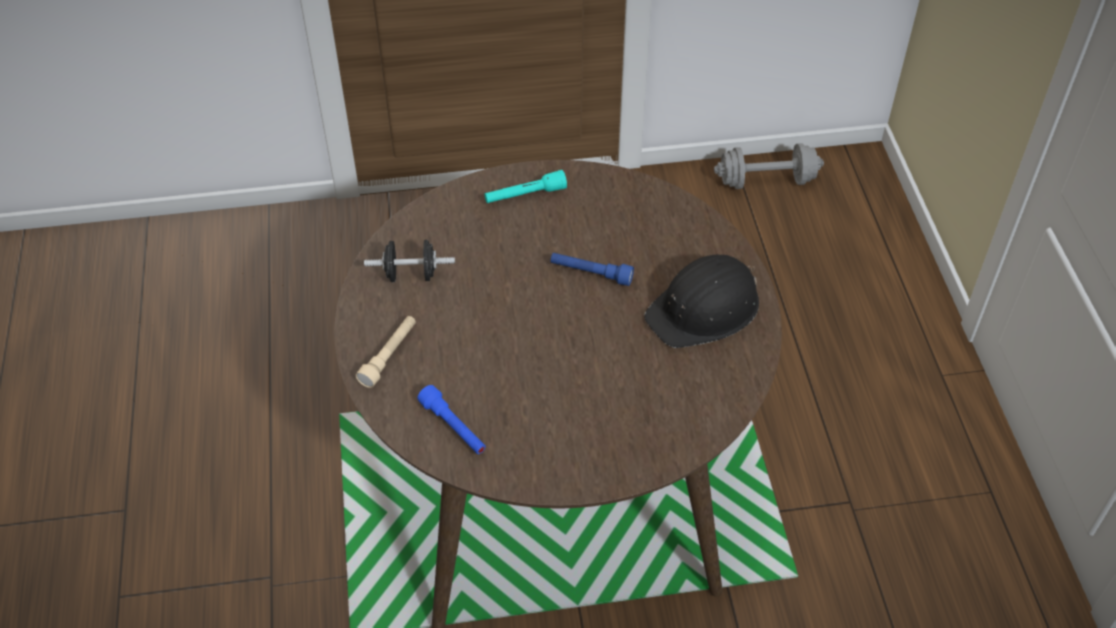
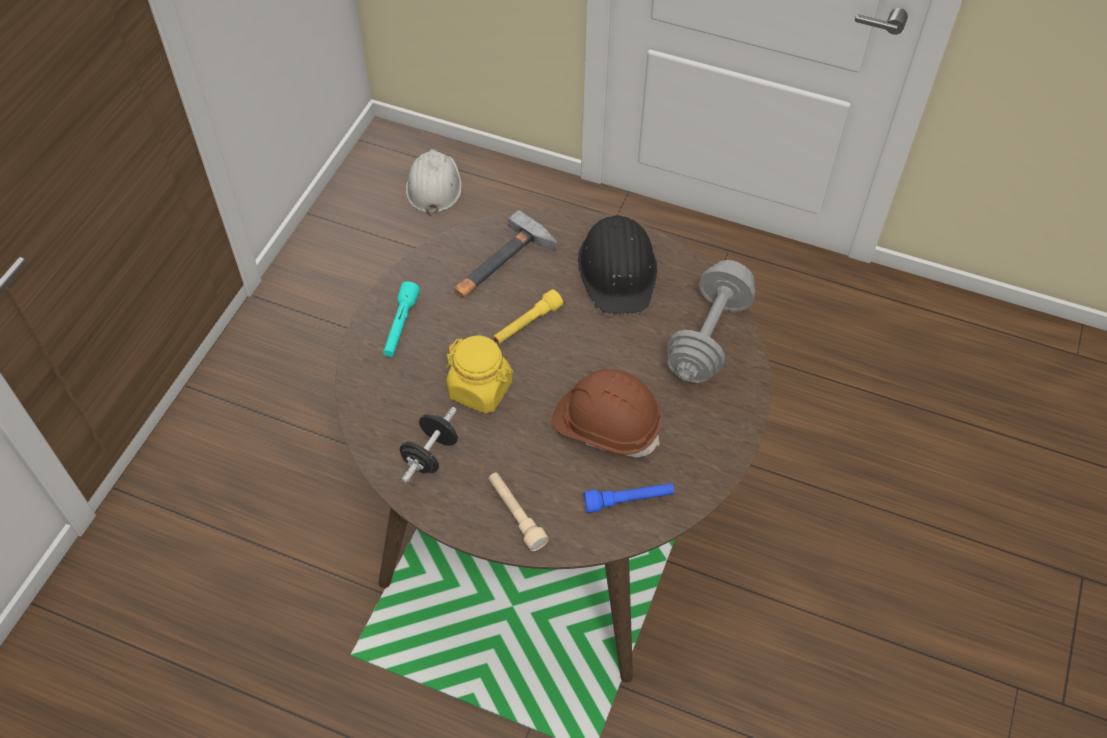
camera: 60 degrees left, 5 degrees up
blue flashlight [550,253,634,286] -> yellow flashlight [493,289,563,344]
grey dumbbell [714,143,824,189] -> grey dumbbell moved to [667,260,755,383]
none -> white hard hat [406,149,462,216]
none -> yellow jar [446,336,513,413]
none -> hammer [454,210,557,298]
none -> brown hard hat [551,369,662,457]

